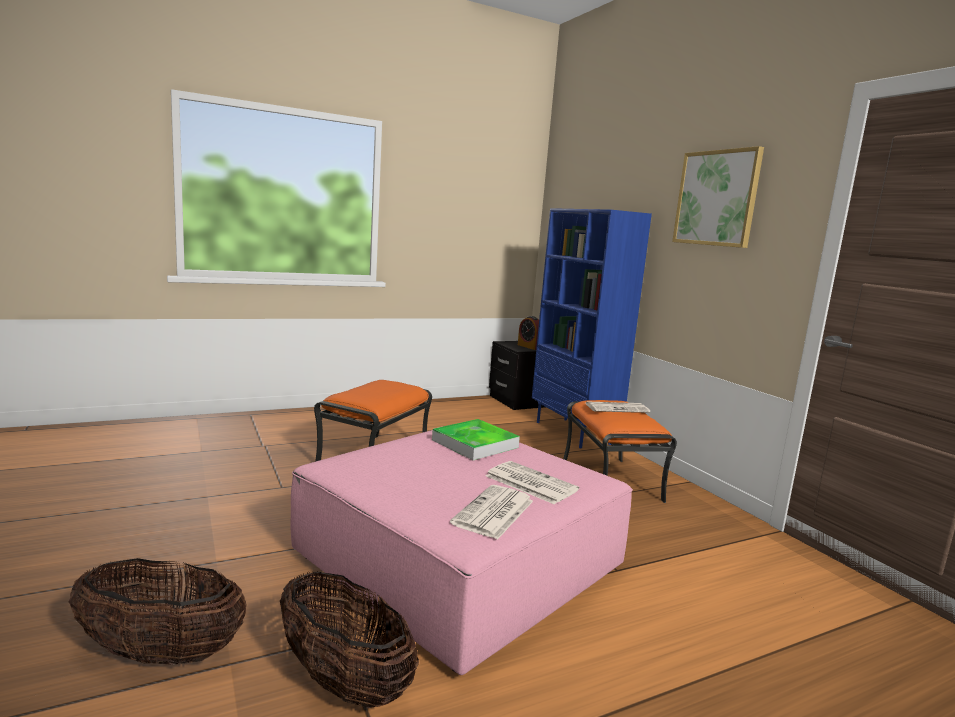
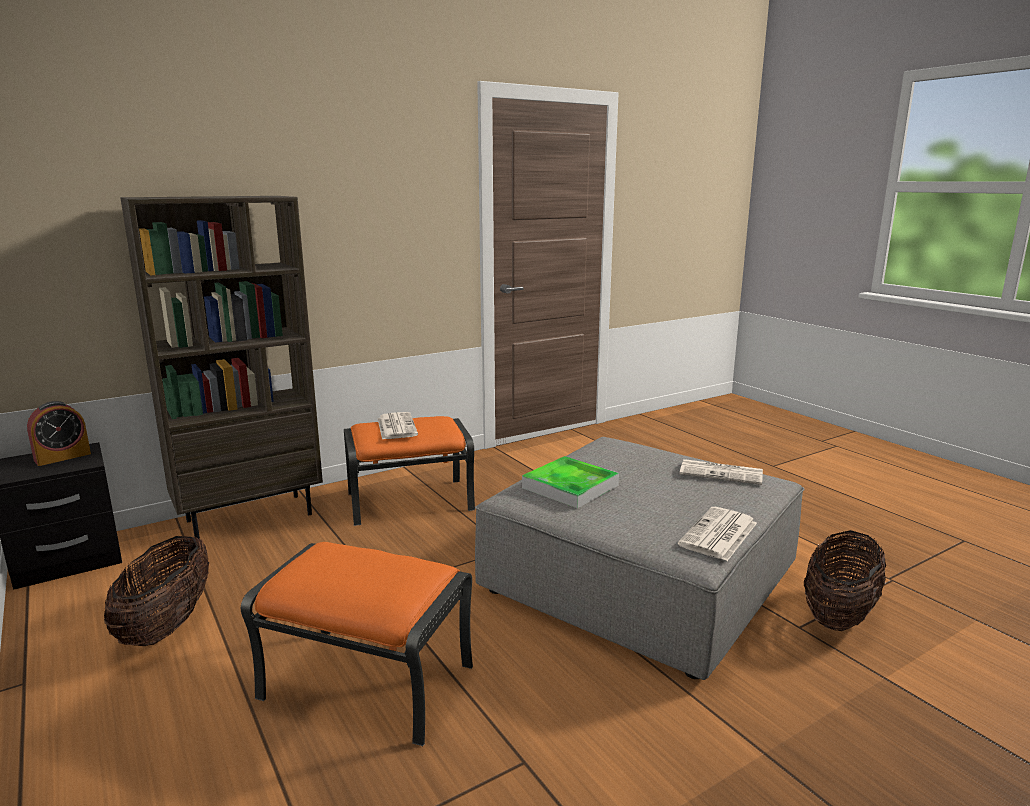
camera: 95 degrees left, 5 degrees up
basket [69,558,247,665] -> basket moved to [104,535,209,646]
pink ottoman [291,430,633,675] -> grey ottoman [475,437,805,680]
newspaper [486,461,579,504] -> newspaper moved to [678,507,757,561]
blue bookcase [532,208,652,448] -> brown bookcase [120,196,323,539]
picture [672,146,764,248] -> none

